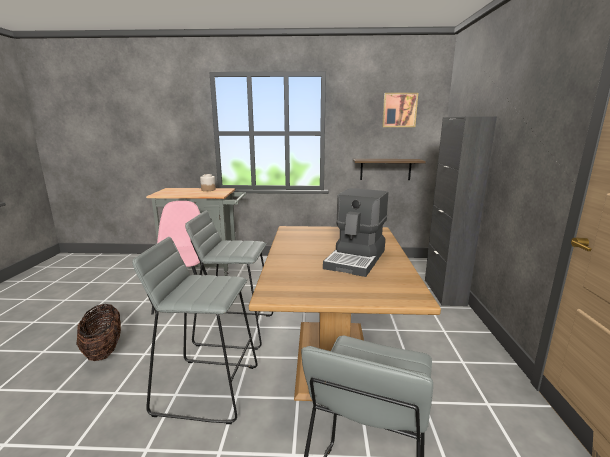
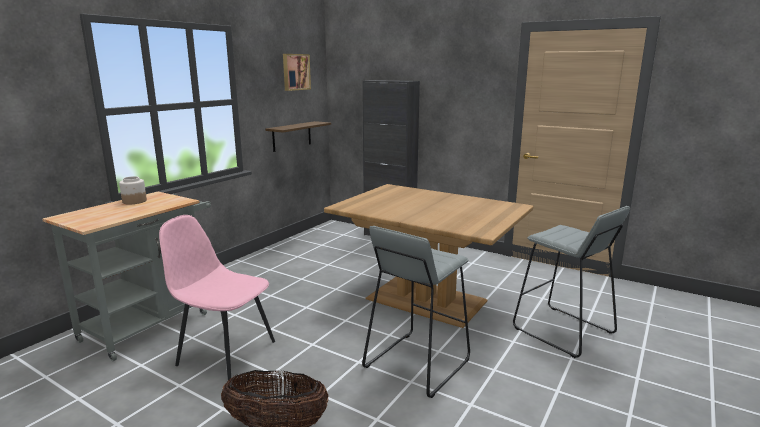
camera: 60 degrees left, 0 degrees up
grey stool [185,211,273,350] -> none
coffee machine [323,188,388,277] -> none

